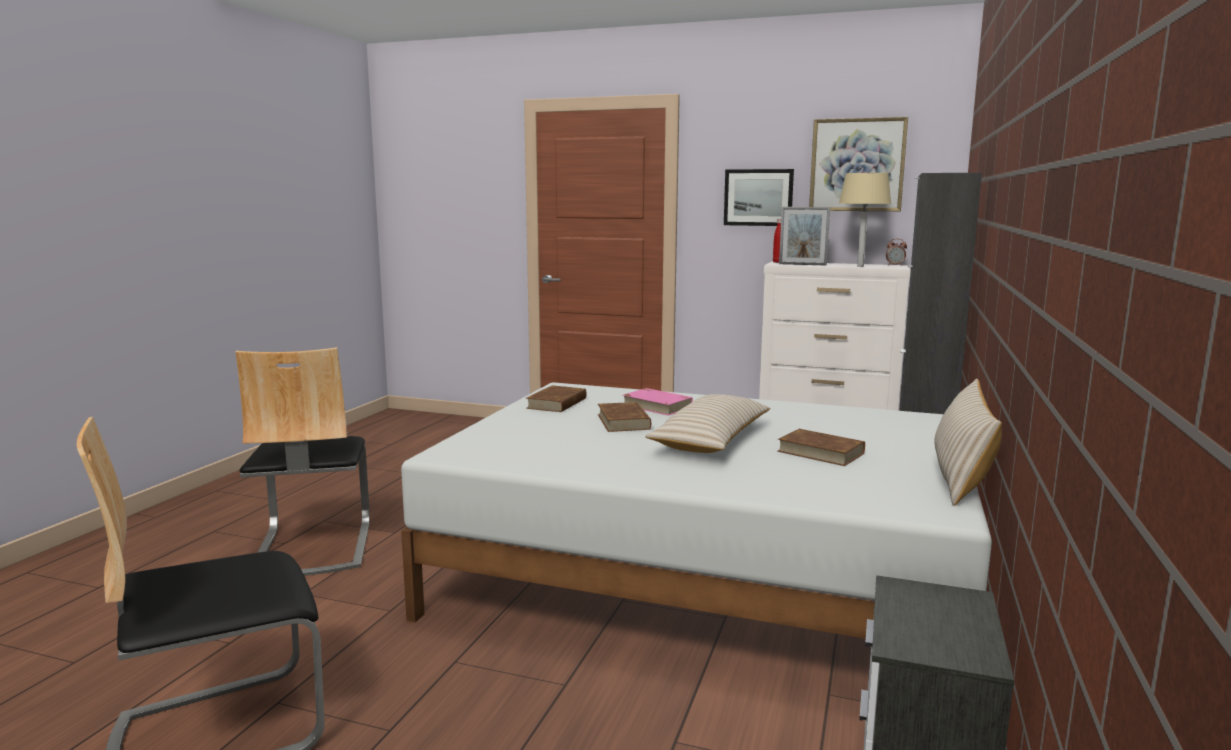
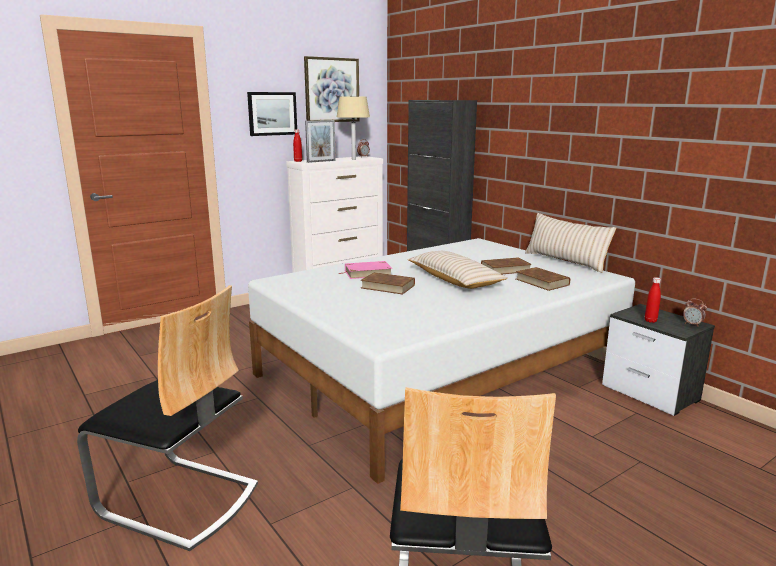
camera: 55 degrees left, 5 degrees up
brown book [526,385,586,412] -> brown book moved to [516,267,570,291]
none -> red bottle [645,277,661,323]
none -> alarm clock [683,298,707,327]

